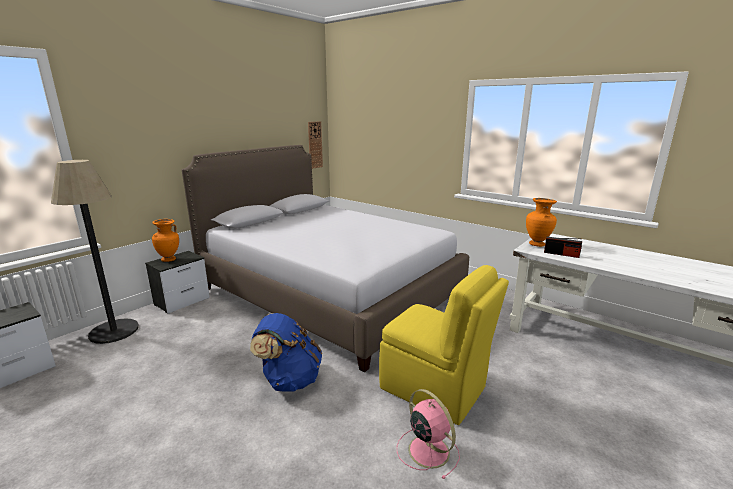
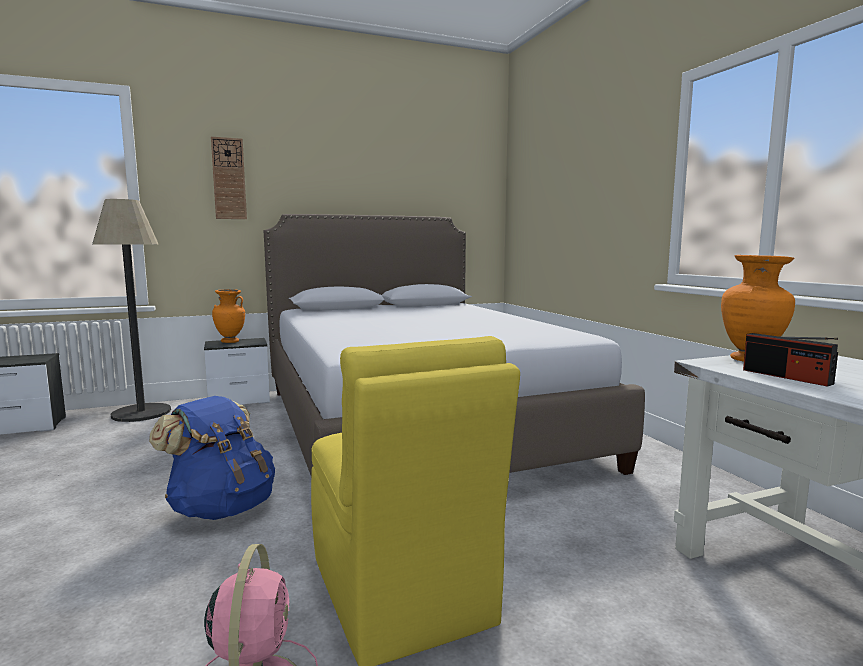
camera: 30 degrees right, 10 degrees down
wall clock [308,121,323,169] -> wall clock moved to [211,137,247,219]

